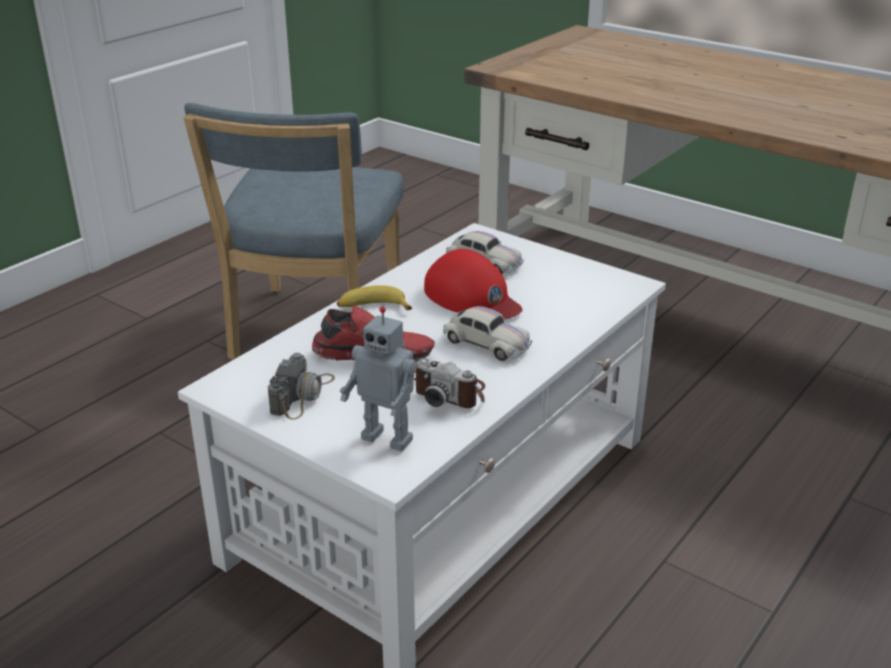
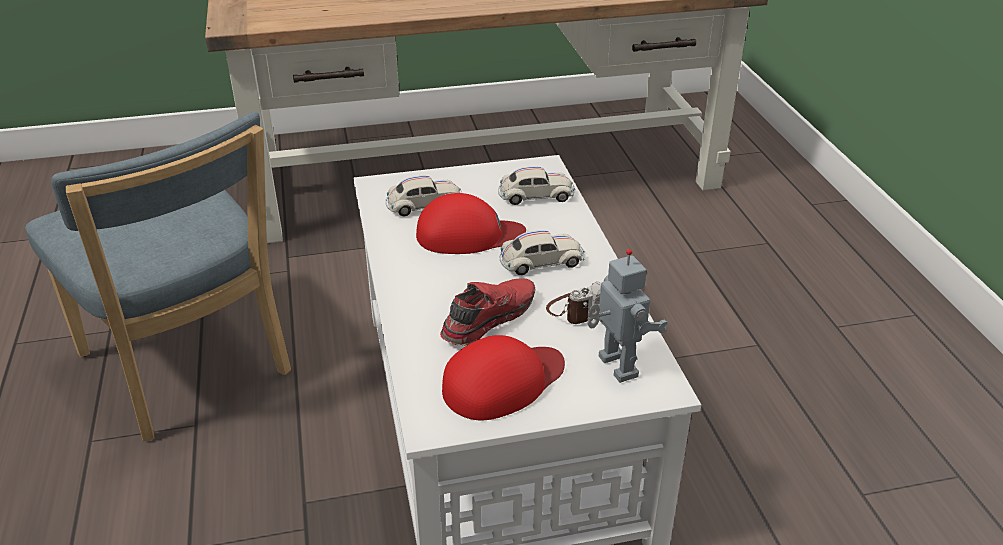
camera: 50 degrees left, 5 degrees up
camera [268,353,335,420] -> red cap [442,335,565,420]
banana [337,285,412,310] -> none
toy robot [340,307,417,452] -> toy robot turned 90 degrees counterclockwise [587,249,668,383]
none -> white toy car [498,167,575,205]

